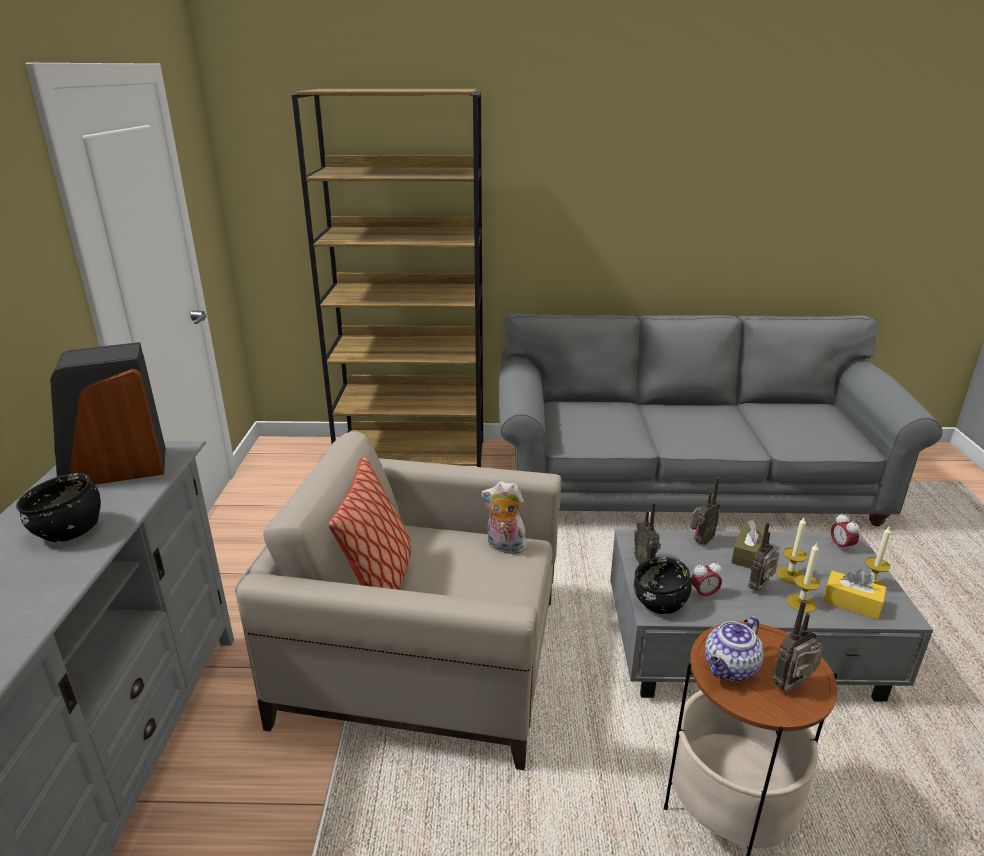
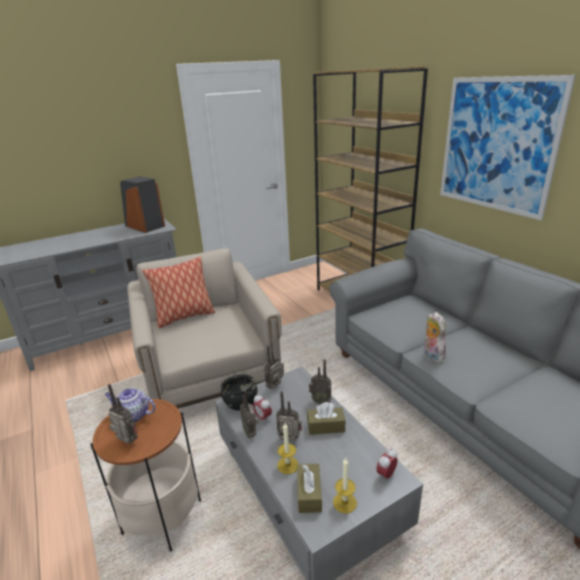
camera: 60 degrees right, 0 degrees up
black bowl [16,473,101,542] -> none
plush toy [481,481,526,554] -> plush toy moved to [424,312,446,363]
candle [777,517,807,583] -> none
yellow tissue box [823,569,886,620] -> brown tissue box [297,464,322,513]
none -> radio [240,390,258,439]
none -> picture [440,75,576,220]

